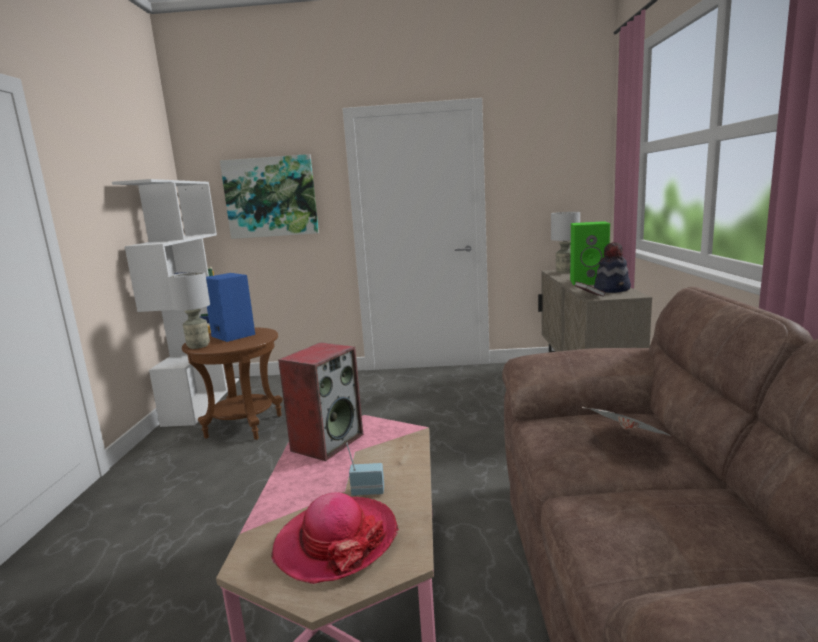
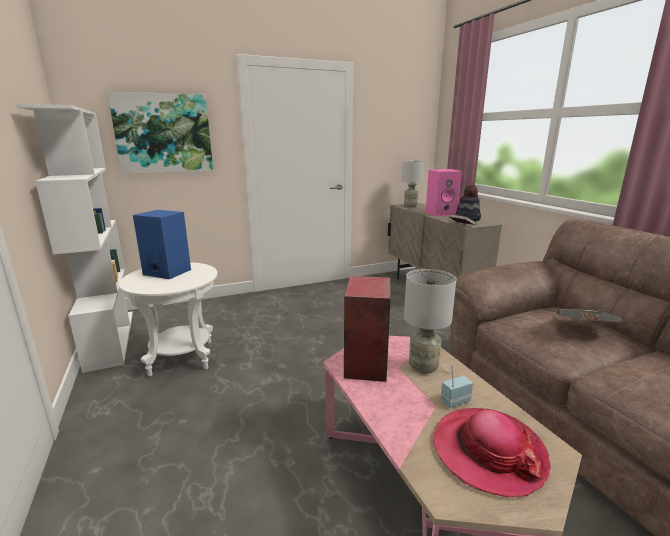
camera: 25 degrees left, 5 degrees up
grey table lamp [168,272,210,349] -> grey table lamp moved to [404,269,456,374]
brown side table [182,327,283,440] -> white side table [119,262,218,377]
green speaker [570,221,610,285] -> pink speaker [425,169,462,216]

